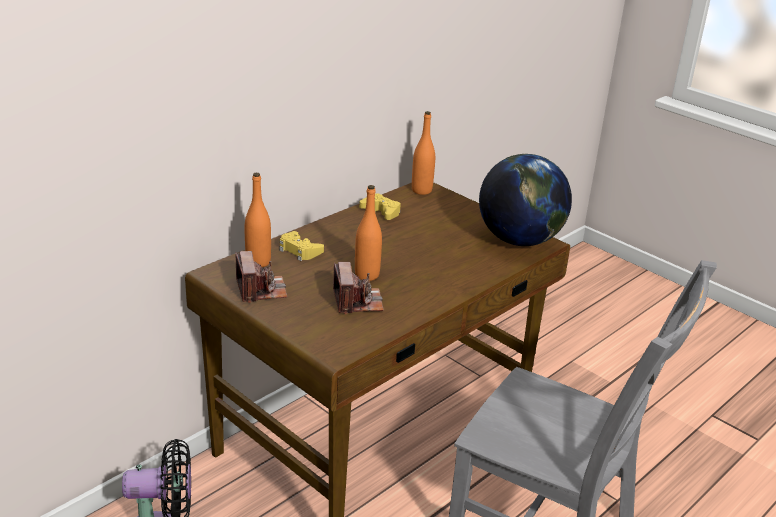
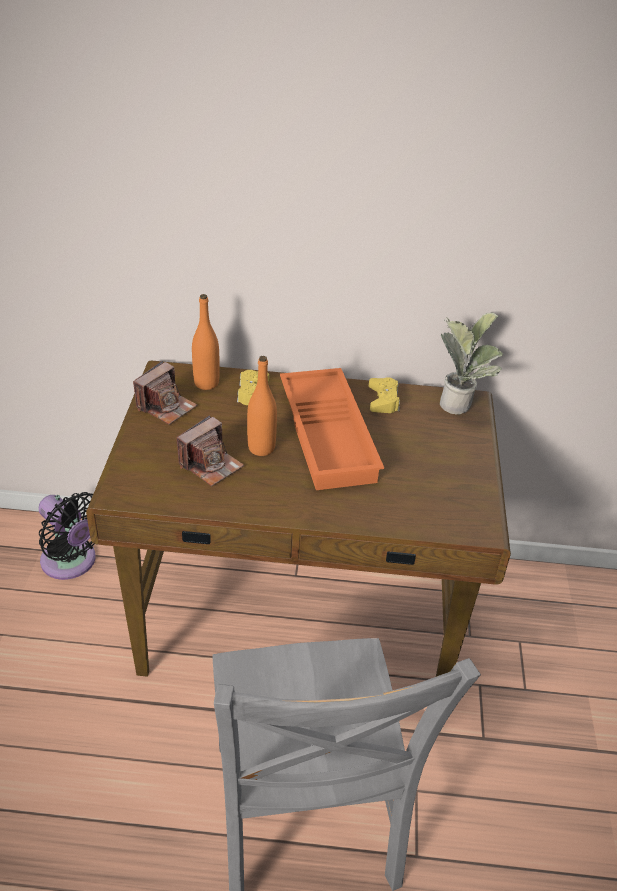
camera: 50 degrees right, 10 degrees up
orange bottle [412,111,435,195] -> potted plant [440,312,504,415]
globe [479,154,572,246] -> none
none -> orange tray [280,368,384,490]

